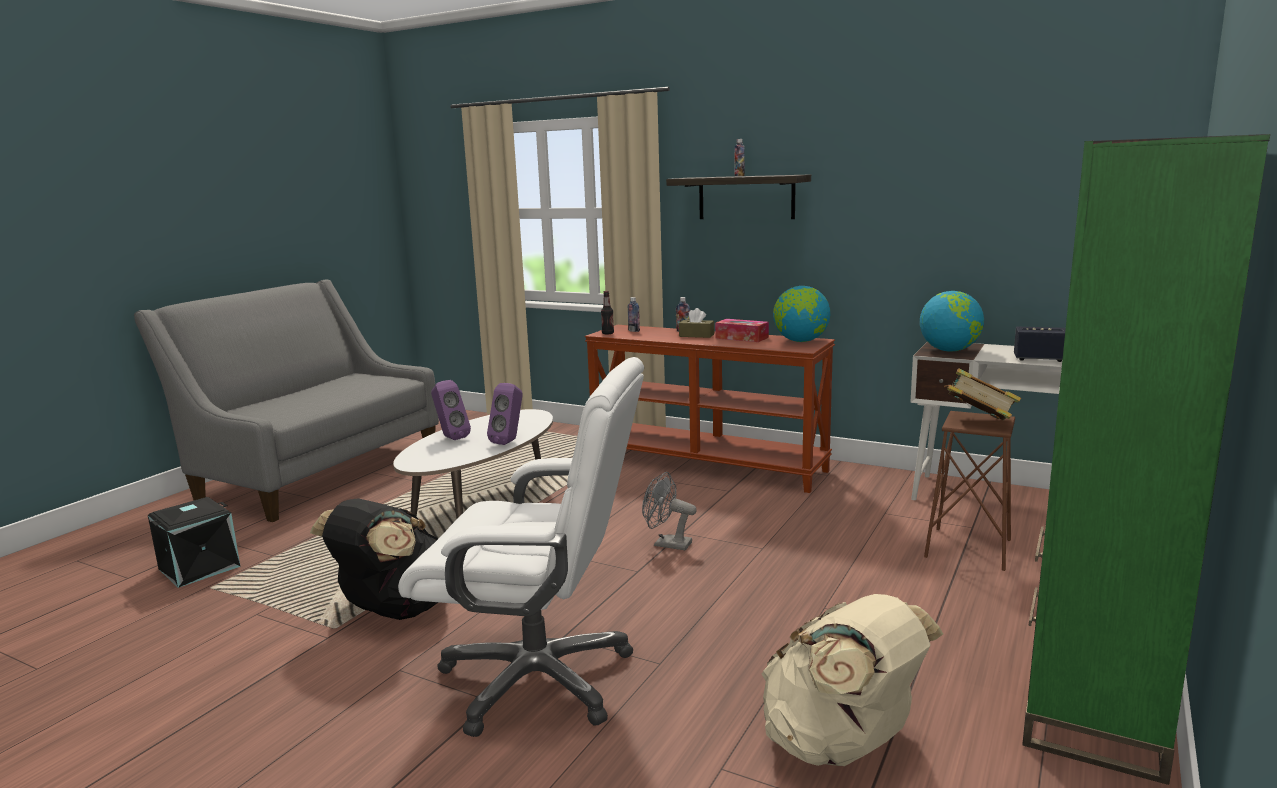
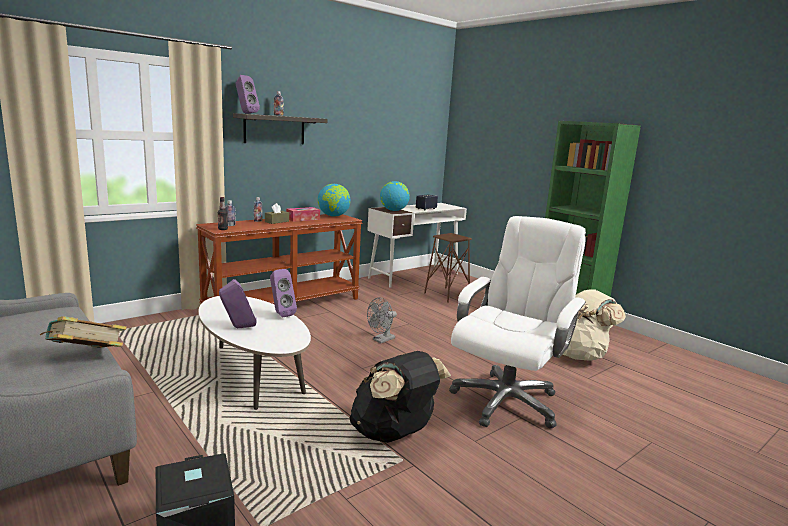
camera: 70 degrees left, 0 degrees up
book [944,368,1021,420] -> book moved to [40,316,127,348]
none -> purple speaker [236,75,260,114]

